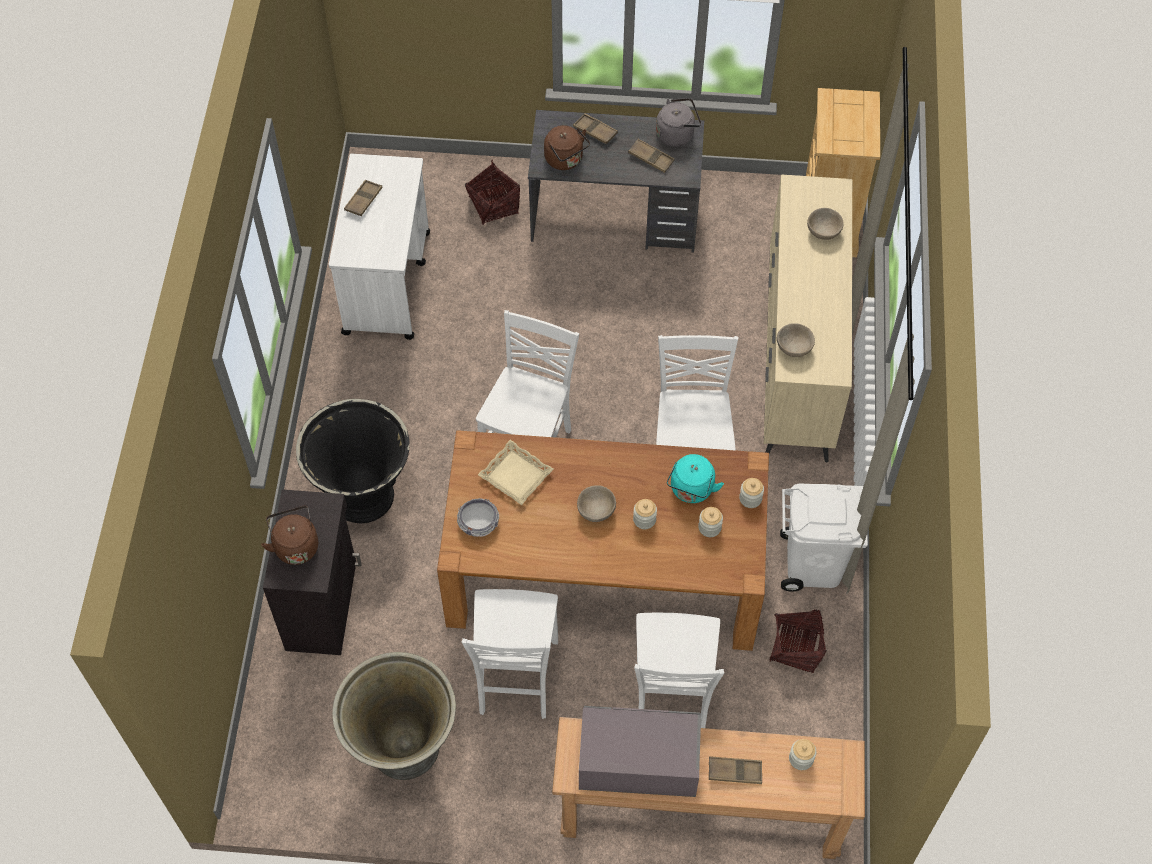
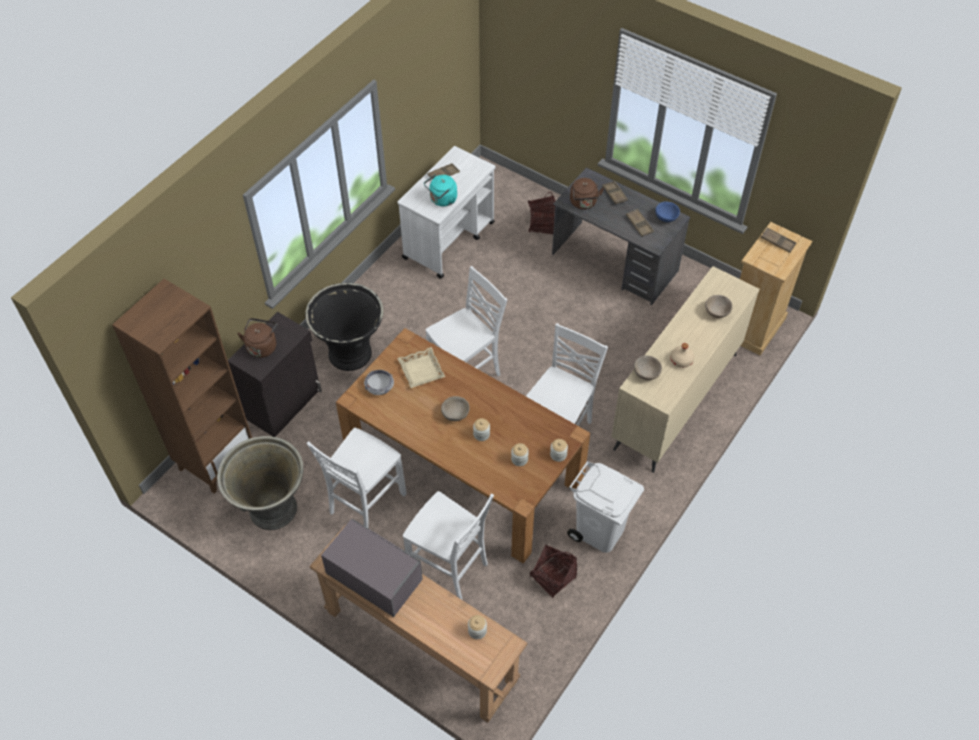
camera: 30 degrees right, 5 degrees down
white chair [634,613,724,728] -> white chair turned 90 degrees counterclockwise [403,491,494,600]
grey kettle [656,98,701,147] -> blue bowl [655,201,680,222]
turquoise kettle [667,454,724,503] -> turquoise kettle moved to [424,174,457,206]
brown tray [709,756,762,784] -> brown tray moved to [761,227,796,253]
none -> brown bookcase [112,279,252,493]
none -> beige bottle [671,343,694,368]

